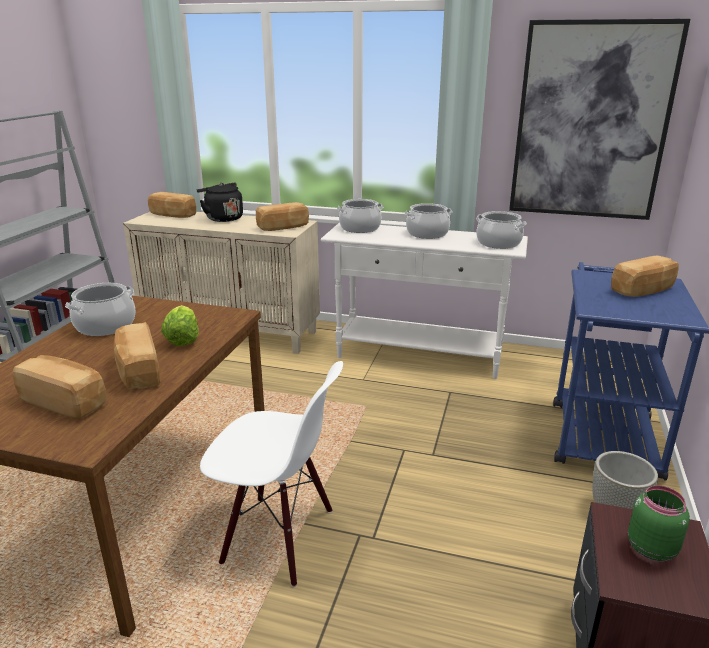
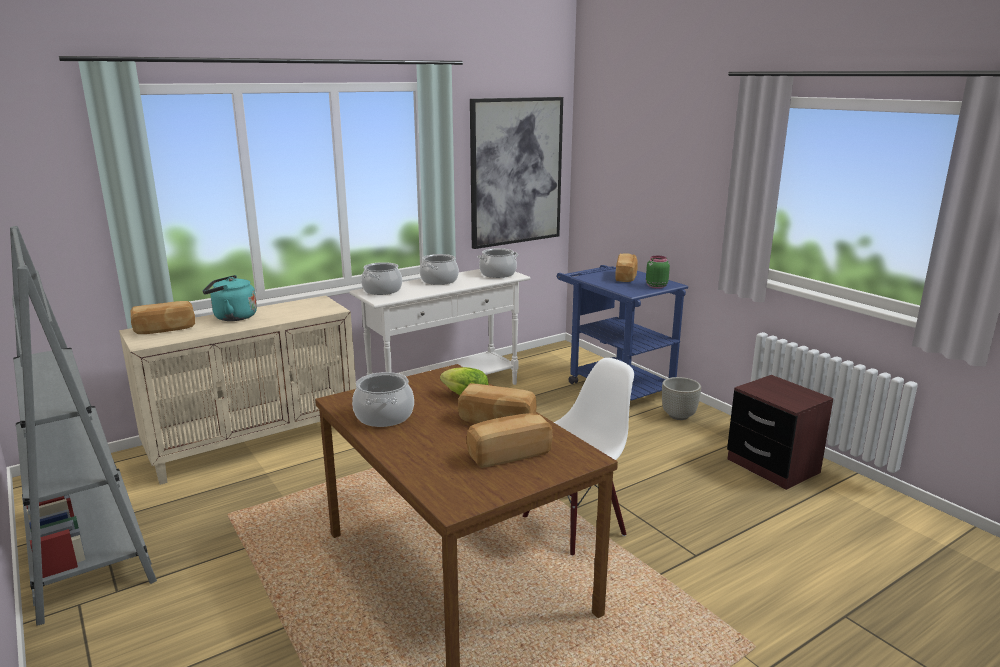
camera: 50 degrees left, 5 degrees down
black kettle [197,183,243,222] -> turquoise kettle [203,275,257,321]
bread [256,202,309,231] -> none
green jar [628,486,690,562] -> green jar moved to [646,256,670,289]

